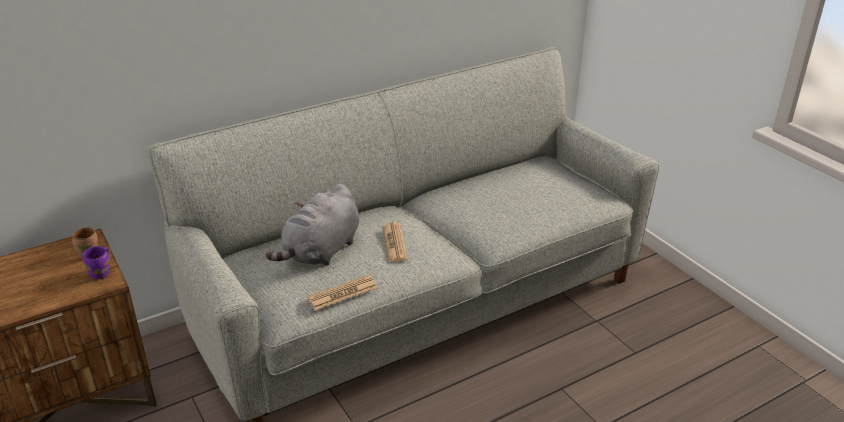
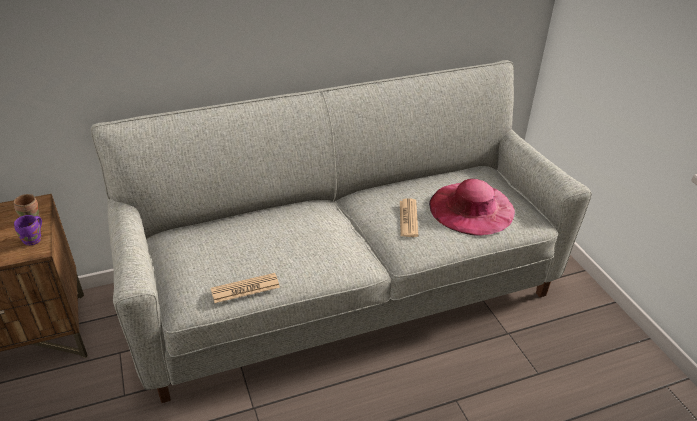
camera: 10 degrees right, 5 degrees up
grey plush toy [266,184,359,266] -> none
newspaper [382,222,408,262] -> newspaper moved to [400,198,418,237]
none -> pink hat [429,179,515,236]

